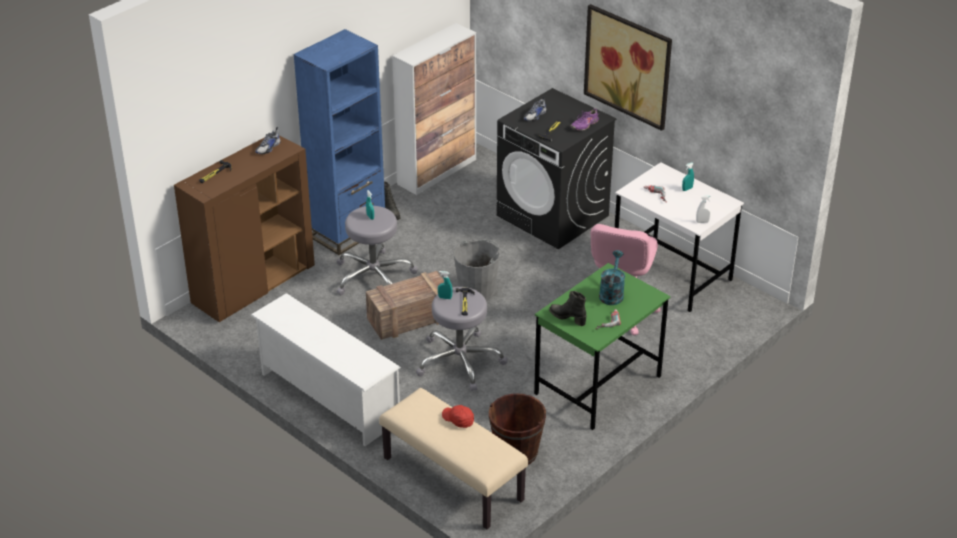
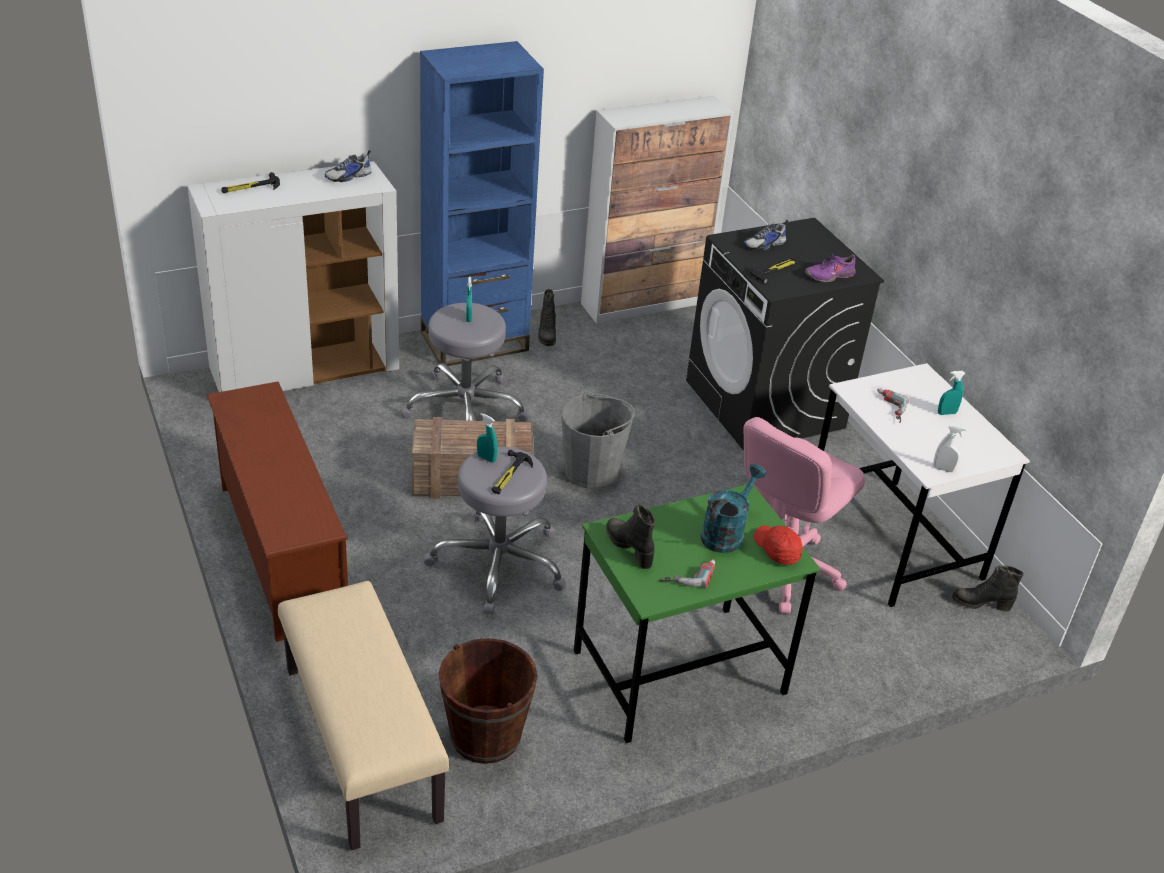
camera: 20 degrees right, 0 degrees up
brown cabinet [174,135,315,322] -> white cabinet [187,161,399,392]
white shoe rack [250,293,401,446] -> brown shoe rack [207,382,348,642]
red cap [442,405,474,428] -> red cap moved to [754,525,803,565]
picture [584,4,672,131] -> none
none -> black boot [952,565,1024,611]

